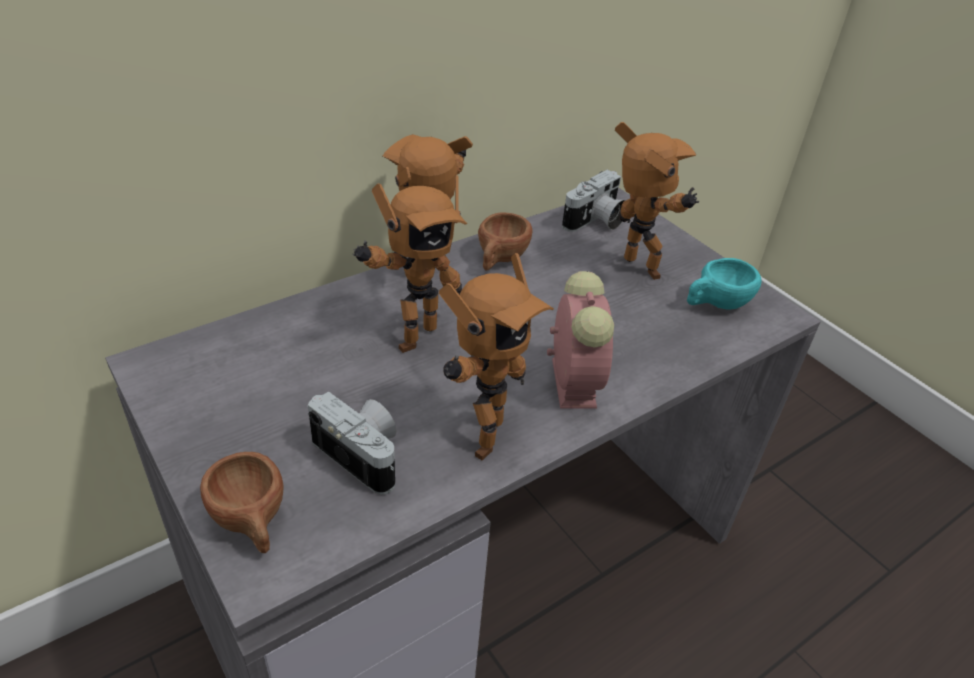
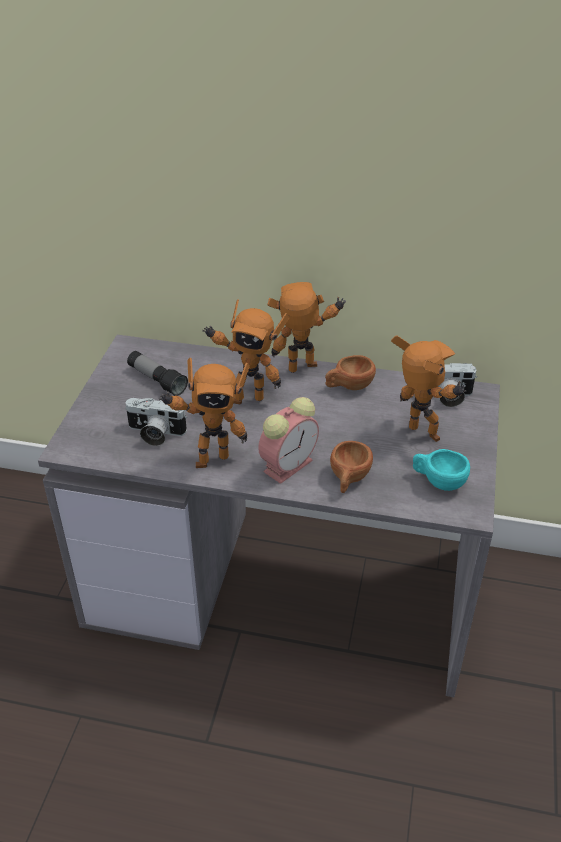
camera: 50 degrees right, 0 degrees up
brown cup [200,452,284,553] -> brown cup moved to [330,441,373,493]
camera [308,391,396,494] -> camera turned 105 degrees clockwise [125,398,187,446]
toy robot [615,122,699,280] -> toy robot turned 60 degrees counterclockwise [391,335,466,442]
none -> flashlight [127,351,188,396]

